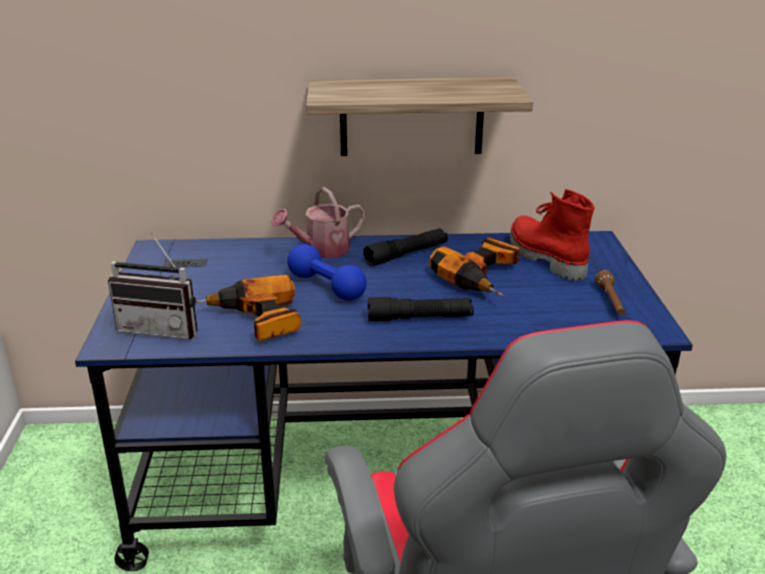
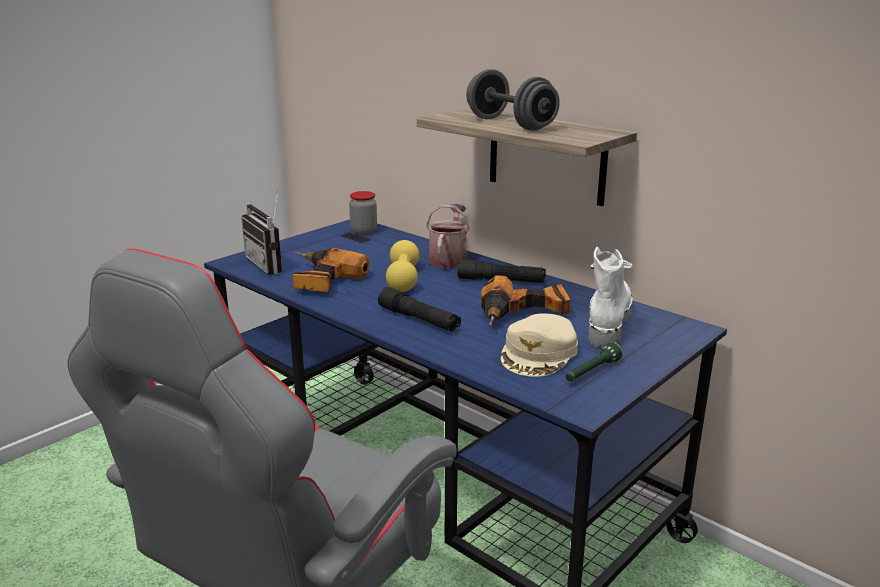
camera: 45 degrees right, 5 degrees down
watering can [271,187,365,258] -> watering can turned 90 degrees clockwise [426,204,470,268]
blue dumbbell [287,244,367,301] -> yellow dumbbell [386,240,419,292]
red boot [510,189,595,281] -> white boot [588,247,633,348]
brown flashlight [595,270,625,315] -> green flashlight [565,342,623,381]
none -> jar [349,191,377,235]
none -> grey dumbbell [466,69,560,131]
none -> beige cap [501,313,578,377]

